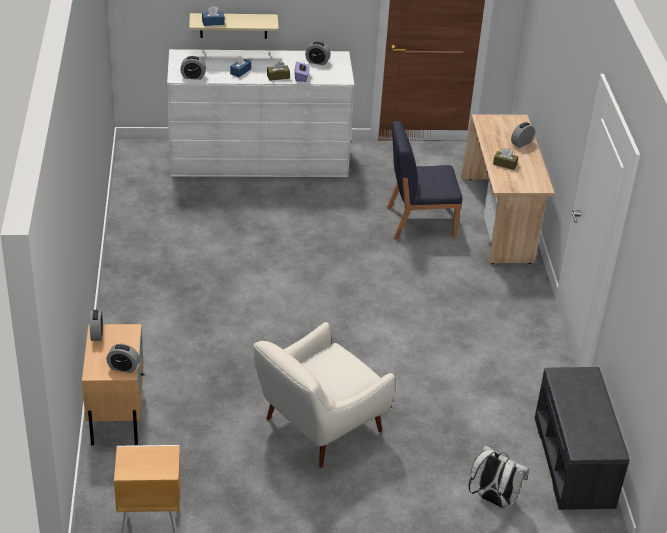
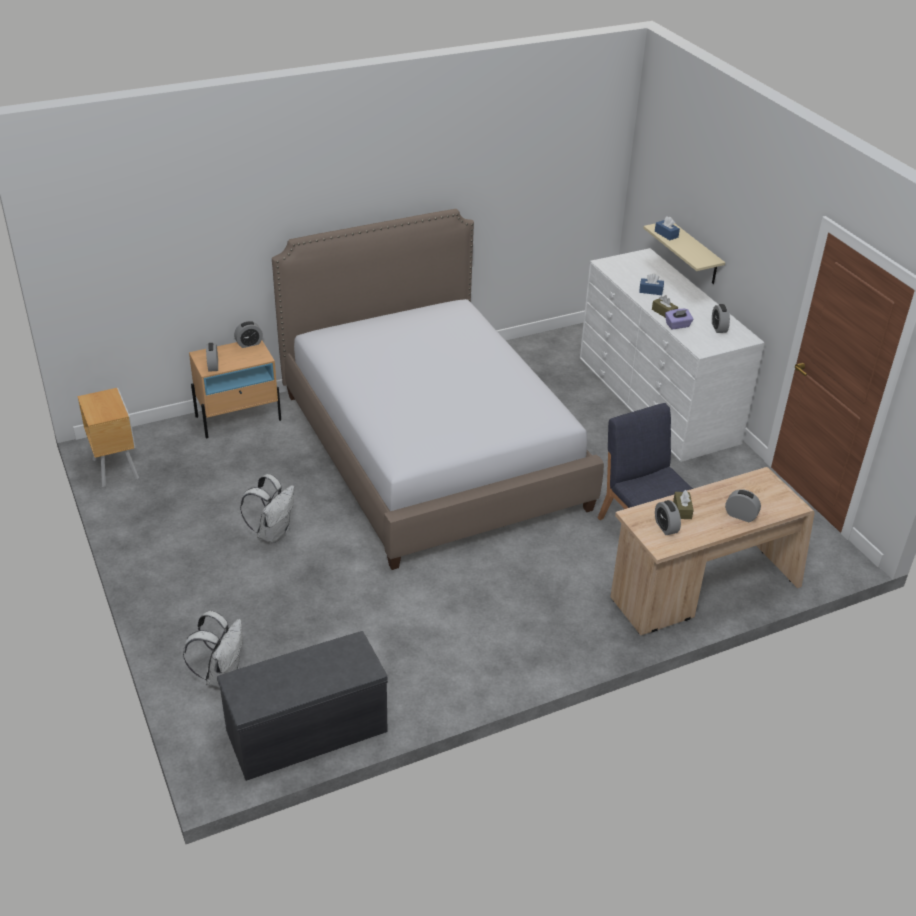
camera: 70 degrees right, 0 degrees up
alarm clock [180,56,206,80] -> alarm clock moved to [655,500,681,535]
white armchair [254,322,395,468] -> white backpack [240,474,294,544]
none -> bed [272,209,604,570]

